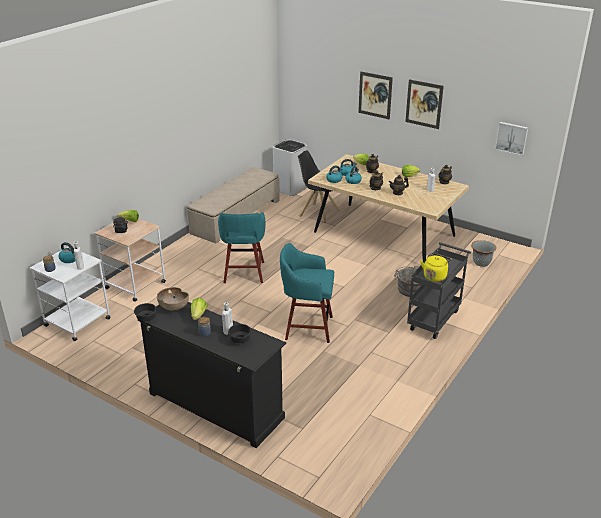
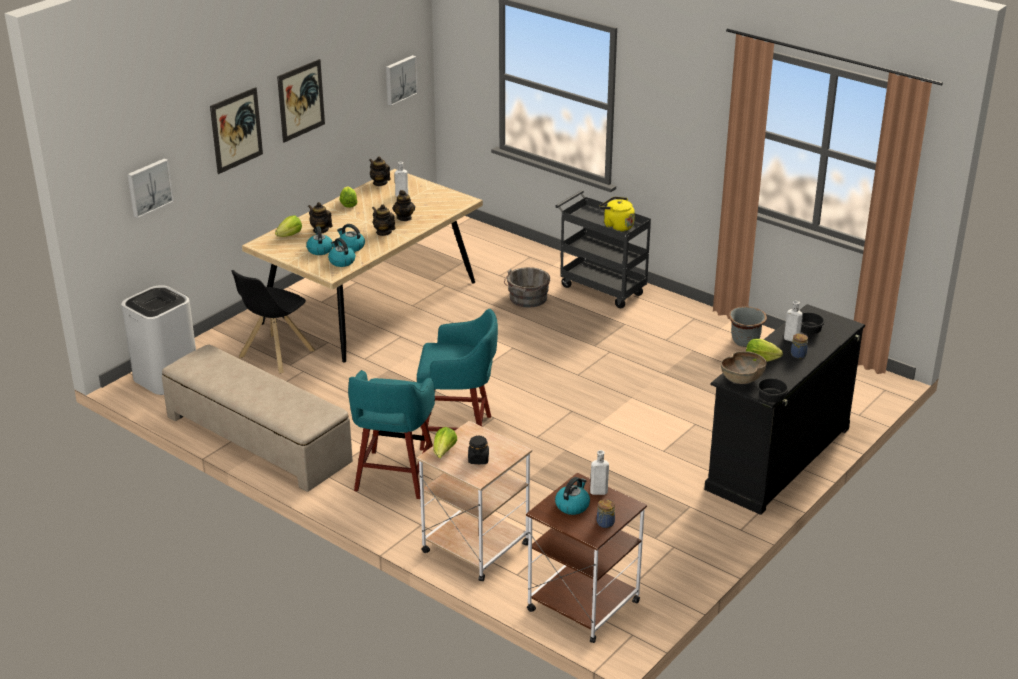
camera: 85 degrees left, 0 degrees up
white cart [30,247,111,341] -> brown cart [526,473,647,643]
turquoise stool [280,243,334,343] -> turquoise stool moved to [348,370,435,499]
grey planter [471,240,496,267] -> grey planter moved to [729,306,767,347]
none -> picture [127,158,174,218]

